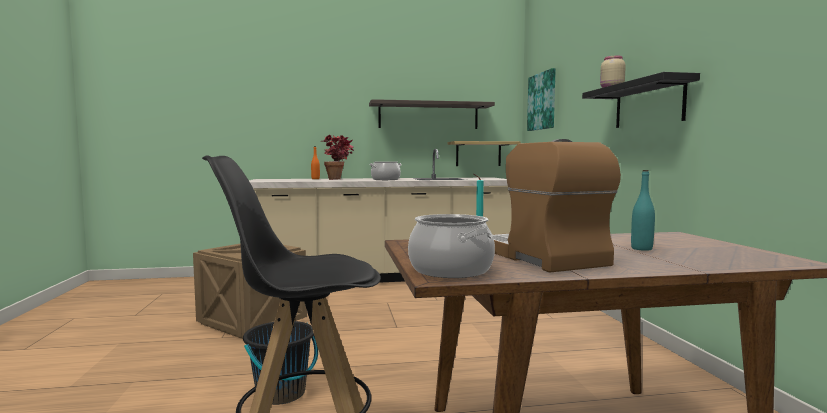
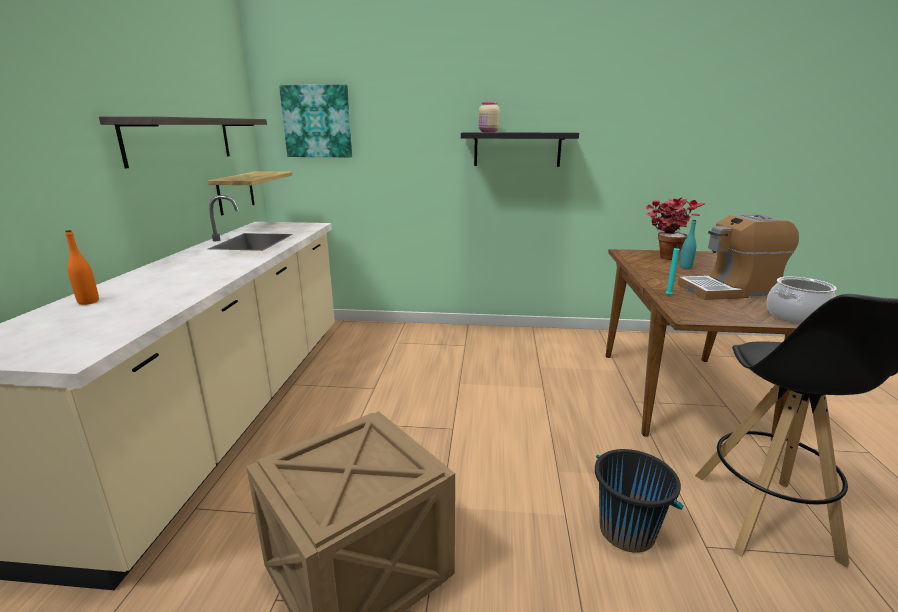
camera: 75 degrees left, 15 degrees up
potted plant [323,135,354,180] -> potted plant moved to [645,198,706,260]
cooking pot [370,162,402,180] -> none

